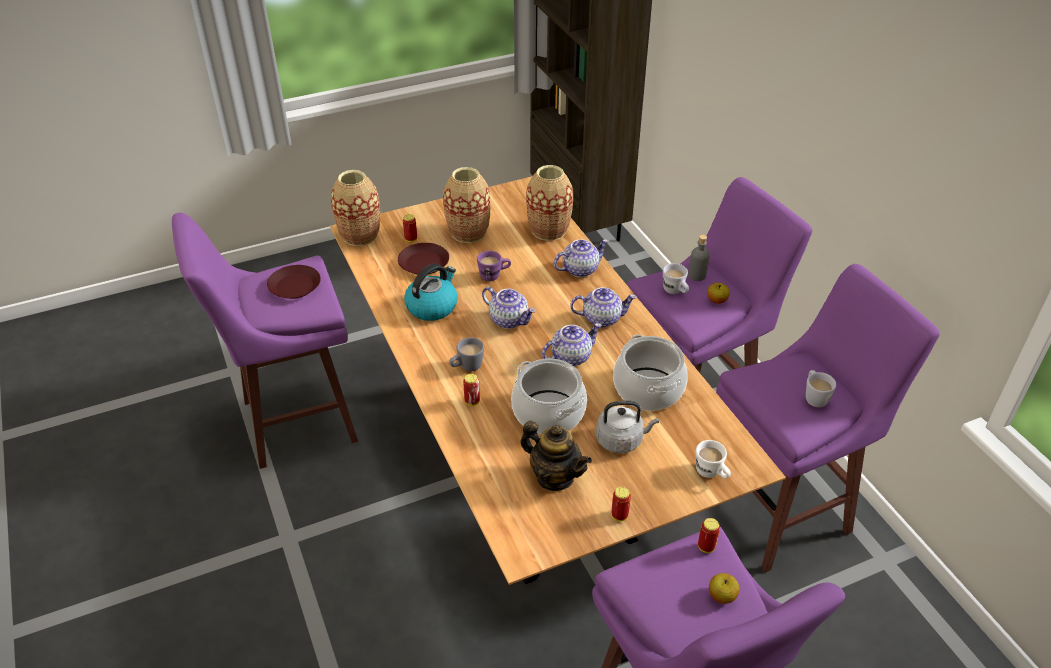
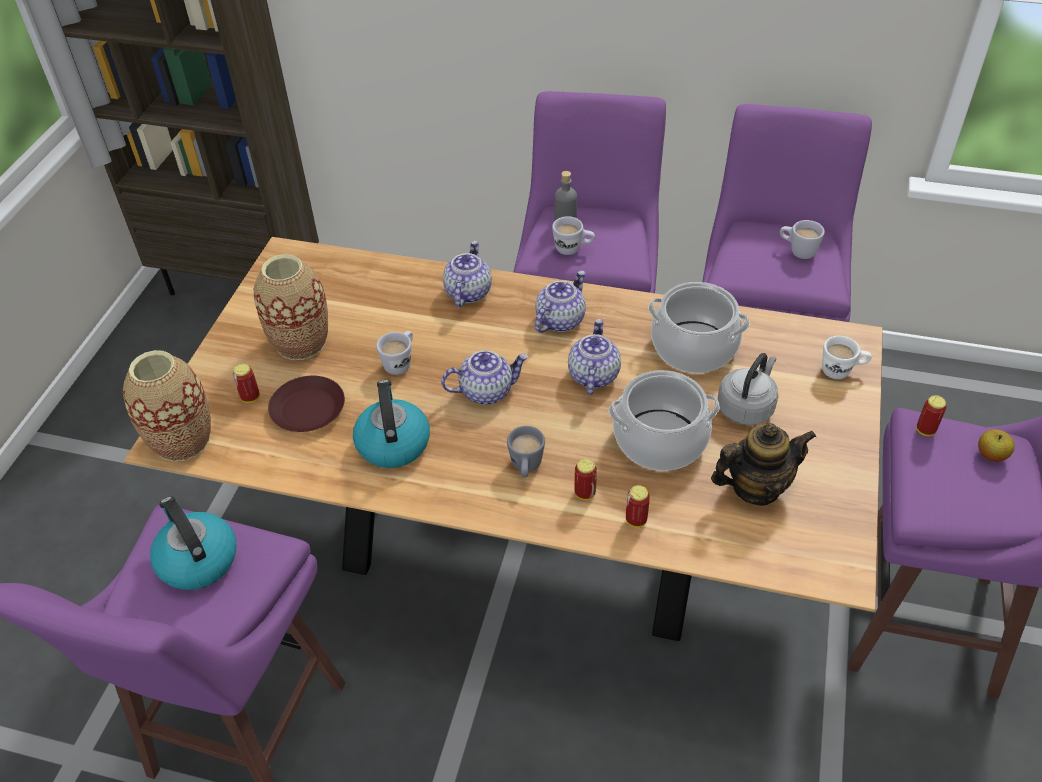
camera: 50 degrees left, 5 degrees up
brown plate [267,265,321,299] -> kettle [150,496,236,590]
purple mug [477,251,511,281] -> white mug [376,331,413,375]
vase [526,165,573,241] -> none
can [612,486,631,521] -> can moved to [626,485,650,528]
apple [707,283,730,304] -> none

